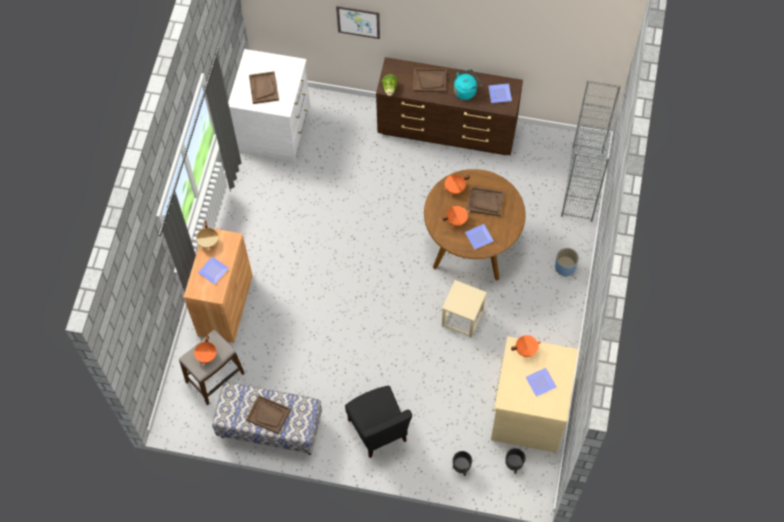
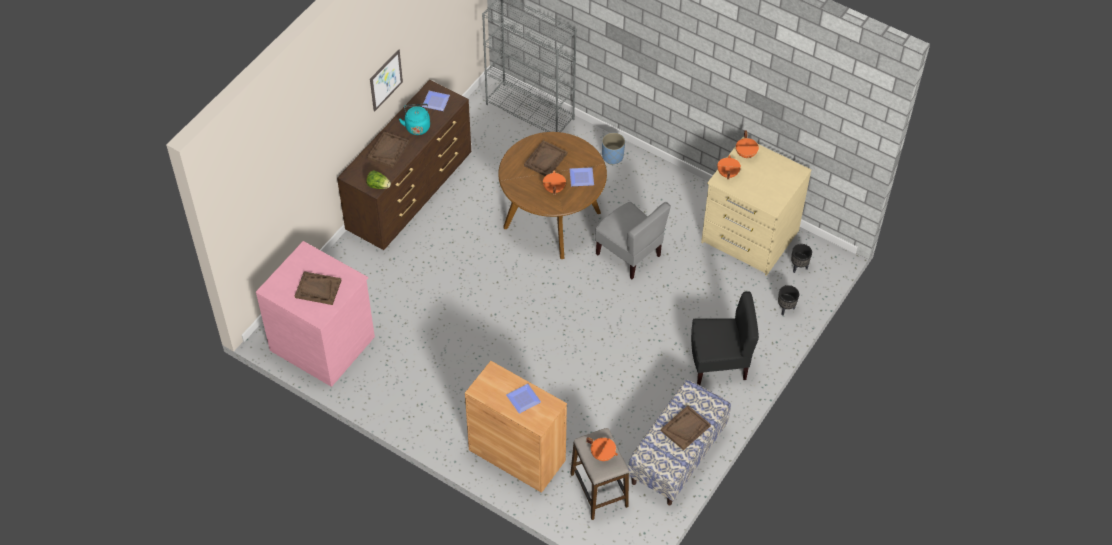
camera: 70 degrees left, 10 degrees down
beige cooking pot [196,221,218,250] -> none
white dresser [228,49,310,162] -> pink dresser [256,241,375,387]
picture [336,6,380,39] -> picture moved to [370,49,403,112]
beige stool [442,280,487,338] -> grey chair [595,202,671,279]
orange cooking pot [443,175,470,194] -> orange cooking pot moved to [736,130,759,158]
plate [526,368,557,397] -> none

